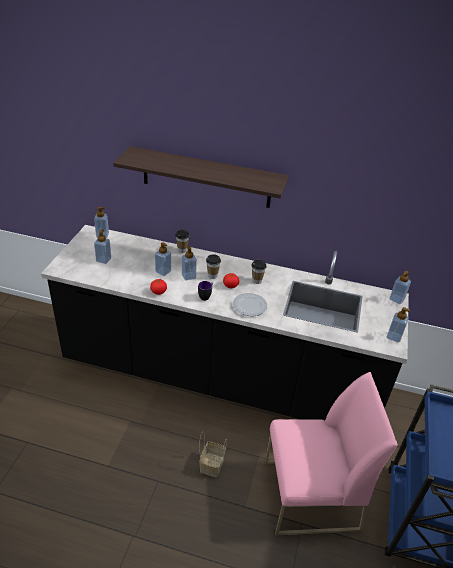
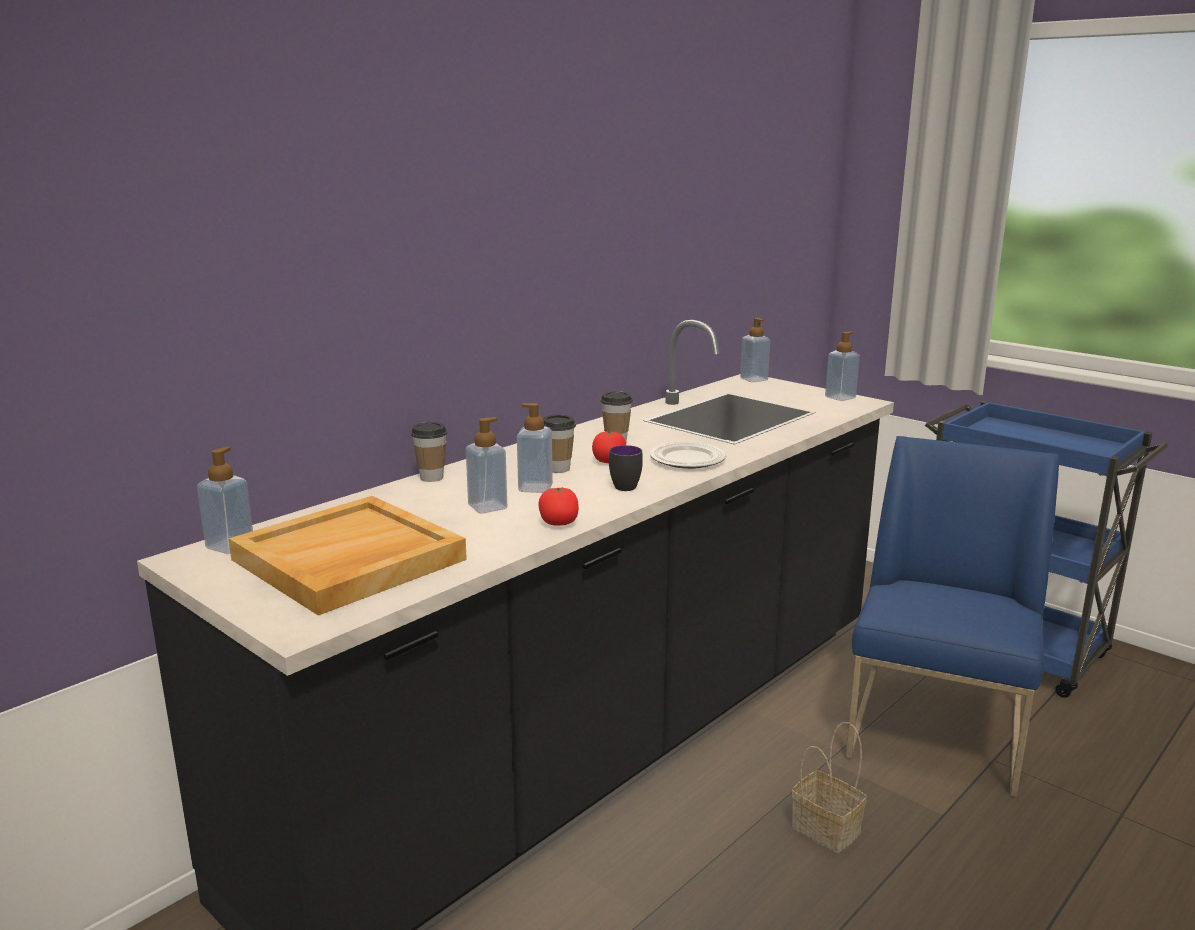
camera: 60 degrees left, 20 degrees down
soap dispenser [94,229,111,264] -> beige tray [228,496,467,616]
shelf [113,146,289,208] -> none
pink chair [265,372,398,536] -> blue chair [846,436,1059,798]

